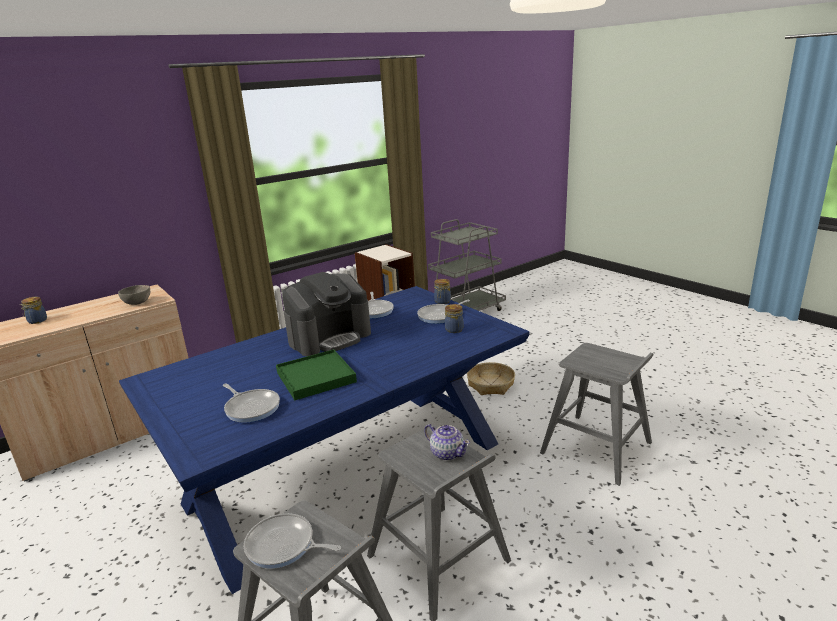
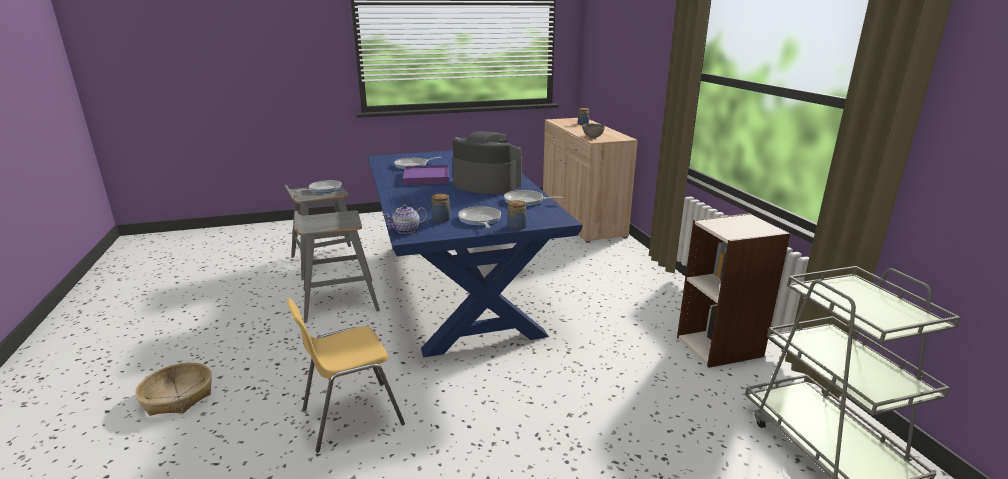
camera: 110 degrees right, 0 degrees up
green tray [276,349,357,400] -> purple tray [403,165,449,185]
coffee machine [282,272,371,356] -> coffee machine turned 135 degrees clockwise [452,131,522,195]
teapot [424,424,470,461] -> teapot moved to [383,205,427,234]
basket [467,362,515,395] -> basket moved to [135,362,212,416]
grey stool [540,343,653,485] -> yellow chair [286,298,405,453]

